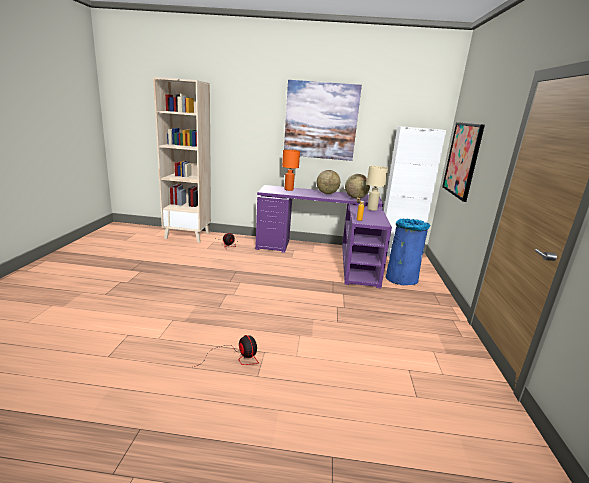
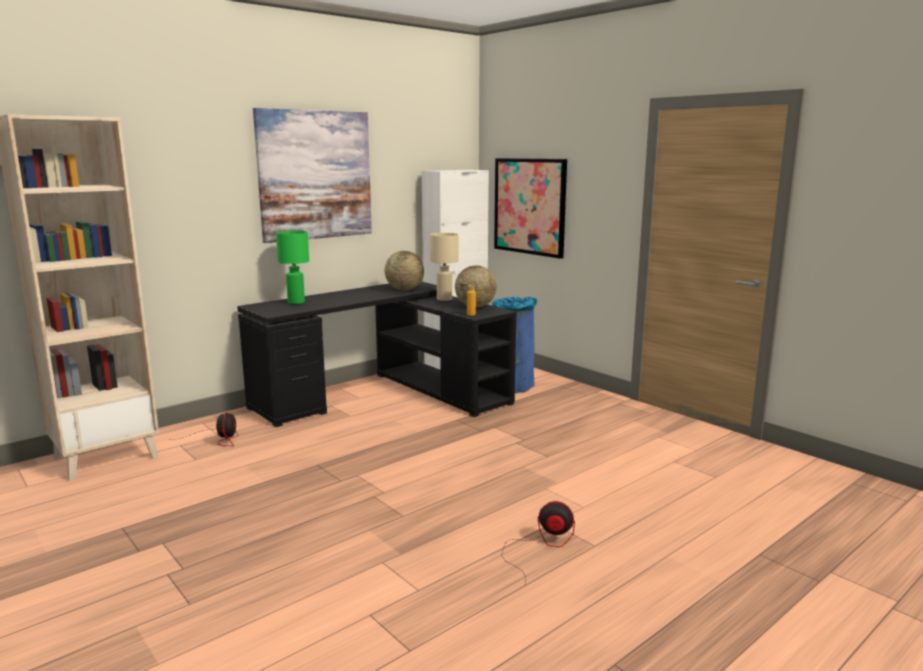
camera: 45 degrees left, 5 degrees down
purple desk [255,185,392,288] -> black desk [237,282,517,427]
orange table lamp [282,150,300,191] -> green table lamp [276,231,309,304]
globe [316,170,340,194] -> globe moved to [455,266,497,307]

